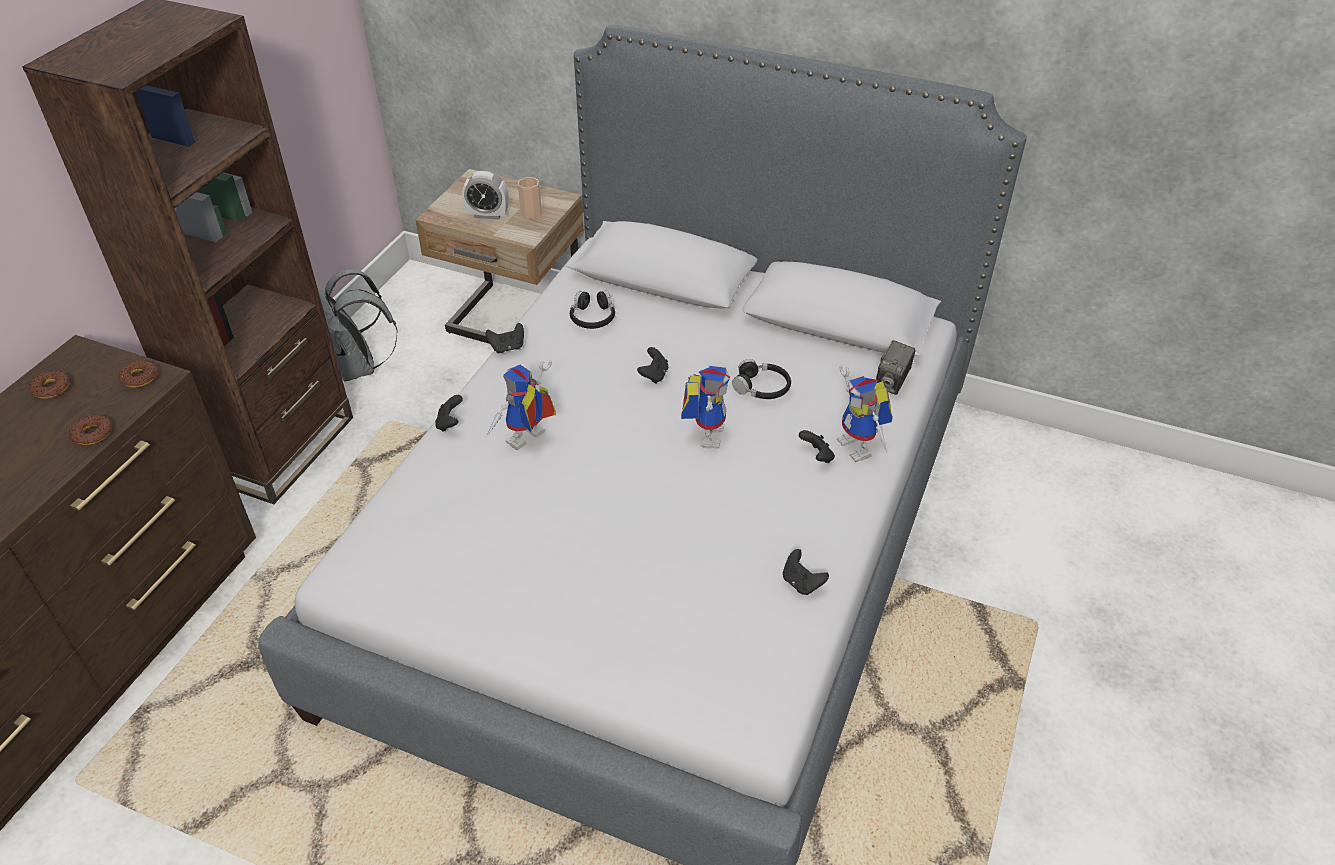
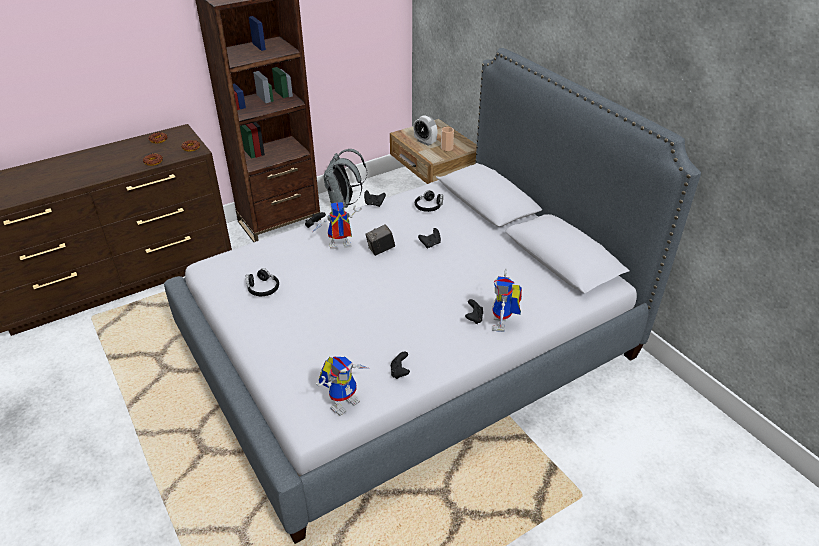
camera: 35 degrees right, 5 degrees down
toy robot [681,366,730,449] -> toy robot moved to [316,356,368,416]
black headphones [732,359,791,399] -> black headphones moved to [246,268,279,296]
camera [876,340,916,395] -> camera moved to [366,224,395,256]

